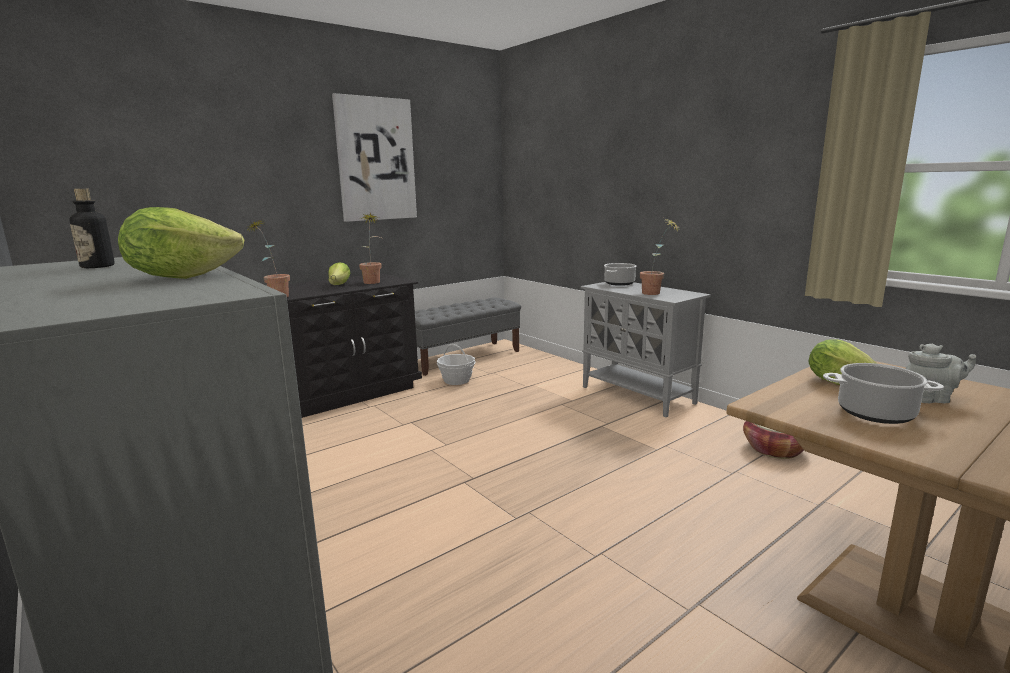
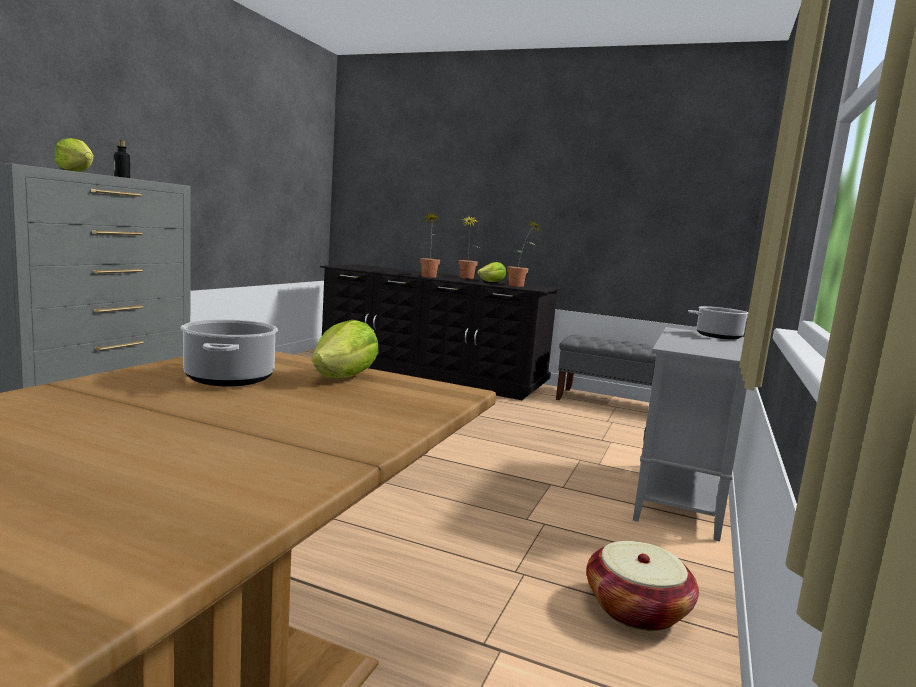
camera: 60 degrees right, 5 degrees down
picture [332,93,417,222] -> none
basket [437,344,475,385] -> none
potted plant [640,219,682,295] -> potted plant moved to [458,217,479,279]
grey teapot [906,343,976,403] -> none

